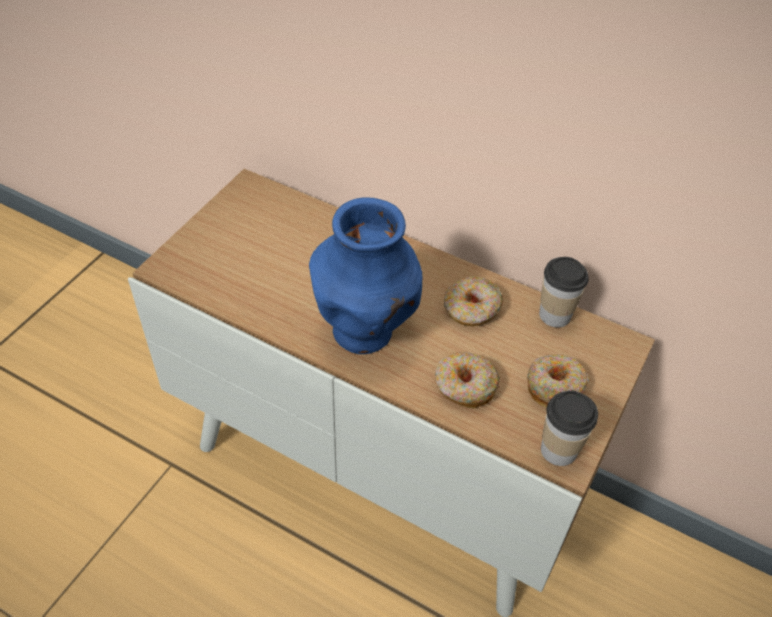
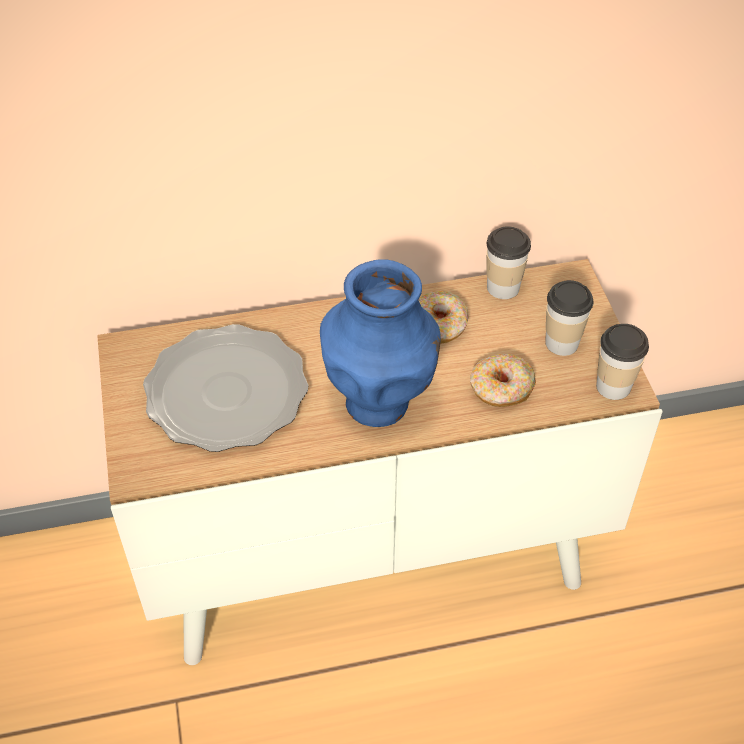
camera: 40 degrees left, 0 degrees up
donut [527,355,589,408] -> cup [545,280,594,356]
none -> plate [143,324,308,452]

